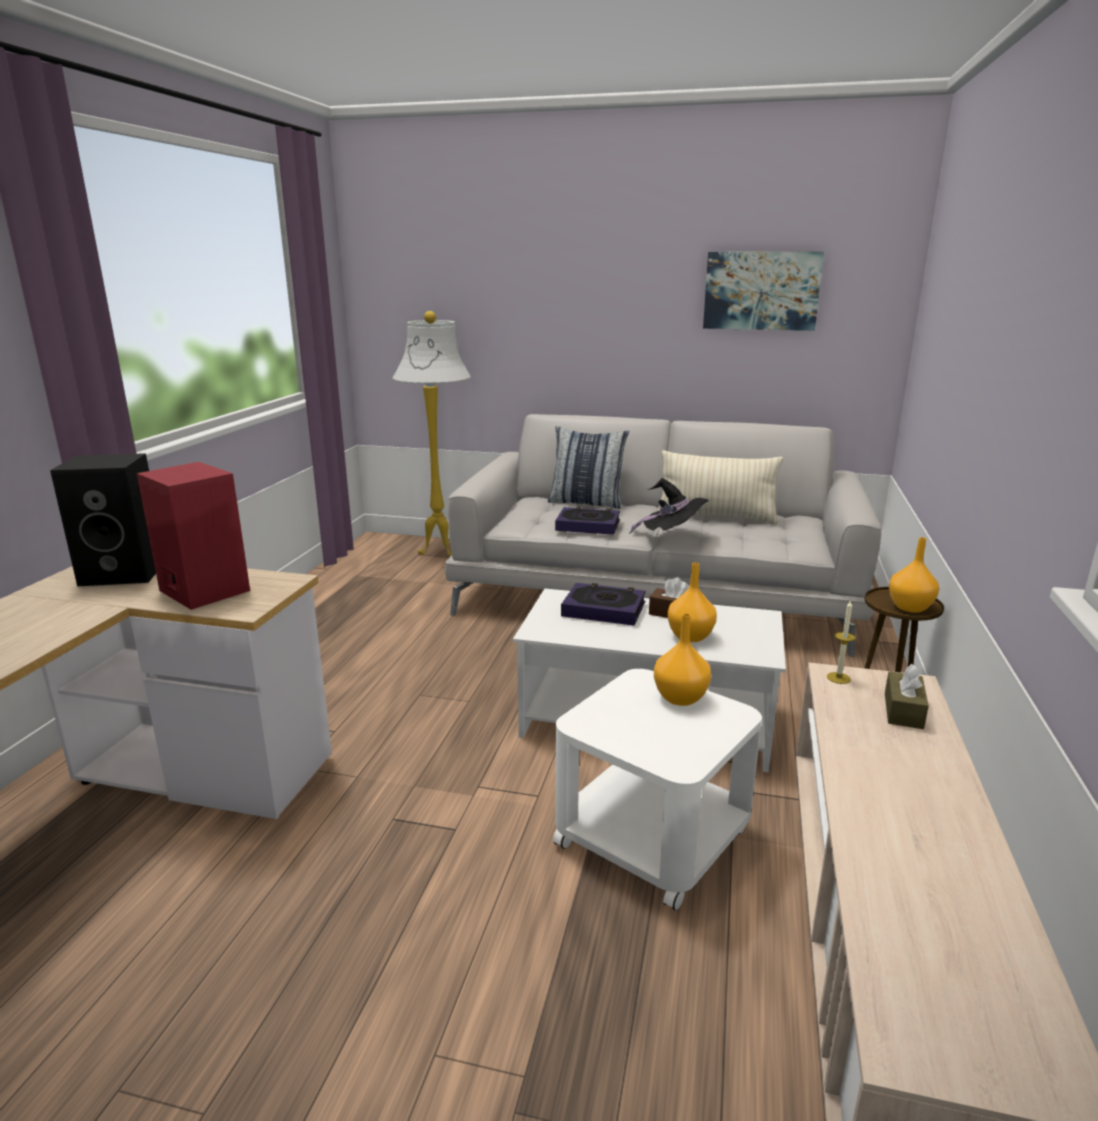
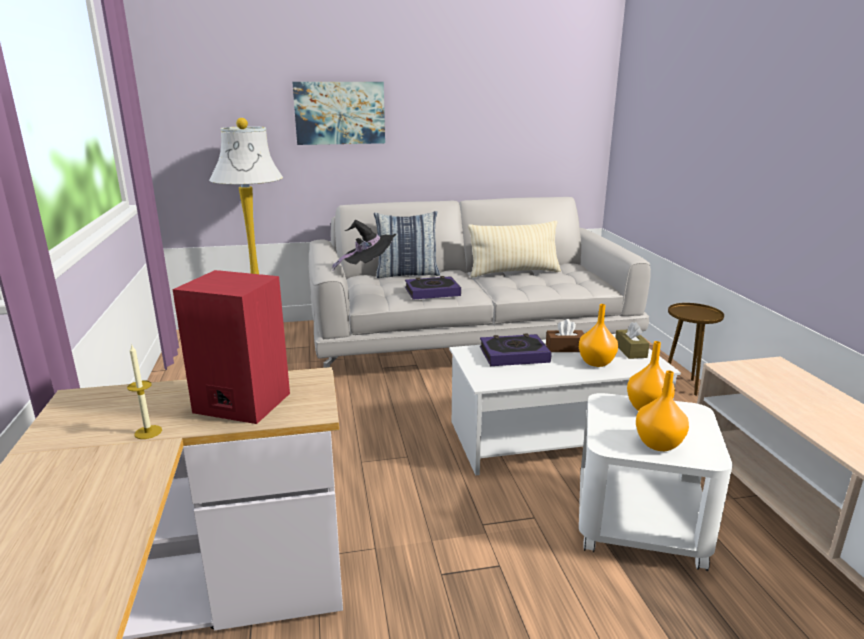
camera: 25 degrees left, 0 degrees up
black speaker [50,453,156,586] -> none
black hat [629,478,709,534] -> black hat moved to [332,220,396,271]
picture [703,252,824,331] -> picture moved to [292,82,385,145]
candle [827,600,855,684] -> candle moved to [127,344,162,439]
brown tissue box [885,664,929,729] -> brown tissue box moved to [615,322,650,359]
orange vase [889,537,939,613] -> orange vase moved to [636,370,689,451]

